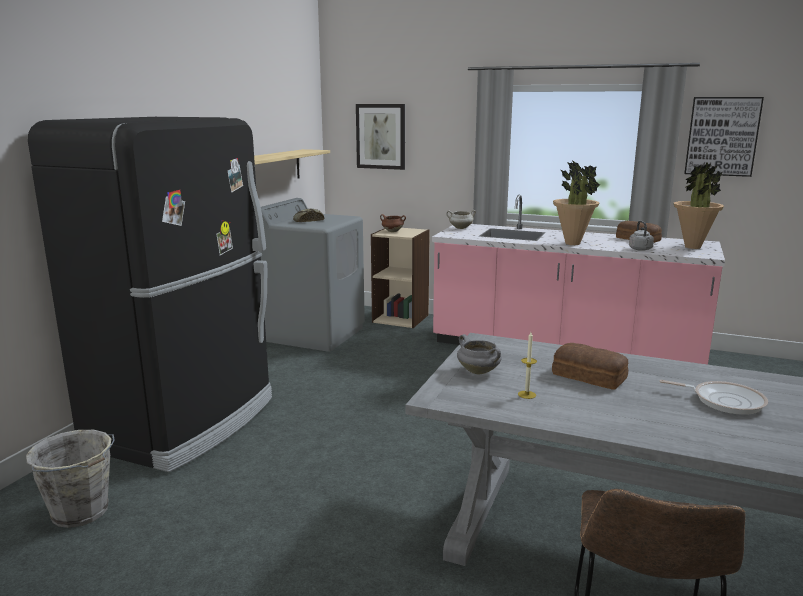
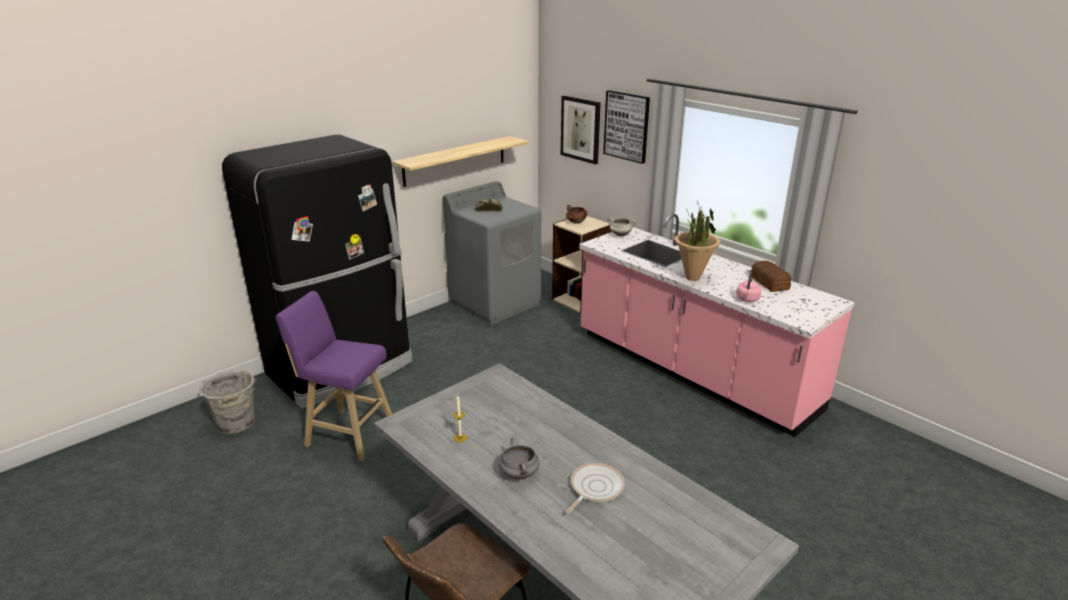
camera: 25 degrees right, 10 degrees up
grey cooking pot [457,334,502,375] -> grey cooking pot moved to [499,437,539,479]
bread [552,343,628,390] -> none
grey kettle [629,221,654,251] -> pink kettle [736,271,761,302]
frying pan [660,380,768,415] -> frying pan turned 105 degrees counterclockwise [565,463,625,514]
potted plant [674,162,724,249] -> none
picture [684,97,764,177] -> picture moved to [603,90,650,164]
none -> purple stool [276,291,392,461]

